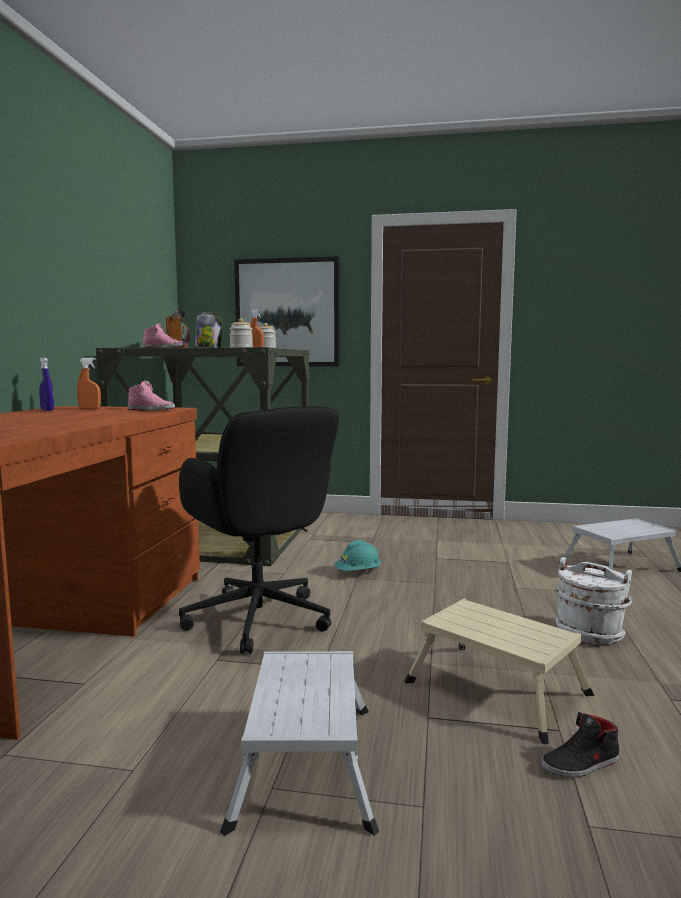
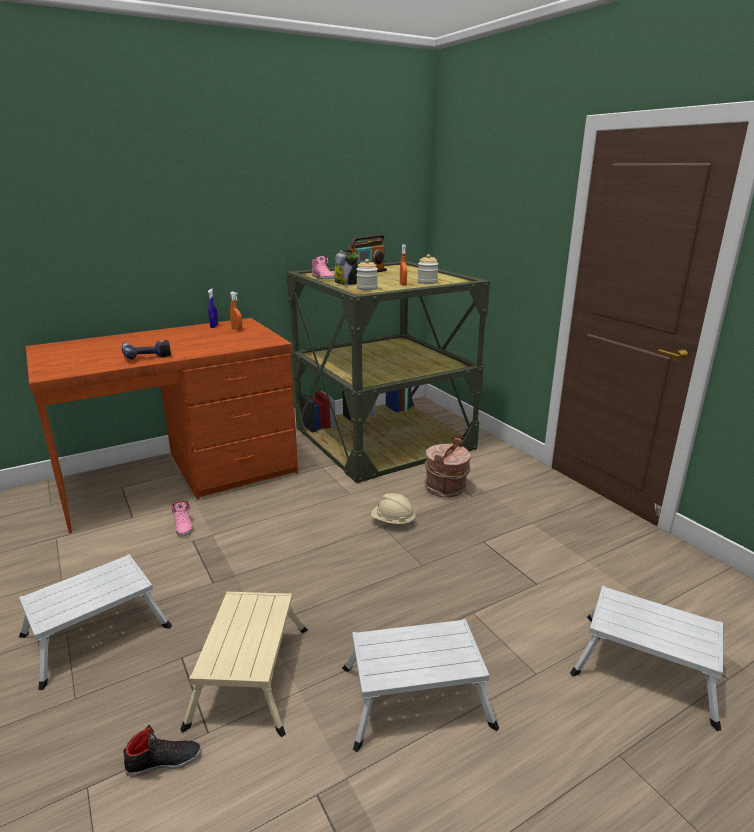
camera: 50 degrees right, 15 degrees up
pink shoe [128,381,175,410] -> pink shoe moved to [170,501,193,536]
black office chair [179,406,339,654] -> none
picture [234,256,339,366] -> none
turquoise hard hat [335,540,381,571] -> beige hard hat [371,493,416,526]
black shoe [541,712,619,778] -> black shoe turned 135 degrees clockwise [123,725,202,777]
white bucket [556,557,633,644] -> white step ladder [342,619,499,752]
none -> power drill [122,340,171,359]
none -> brown bucket [424,438,471,498]

